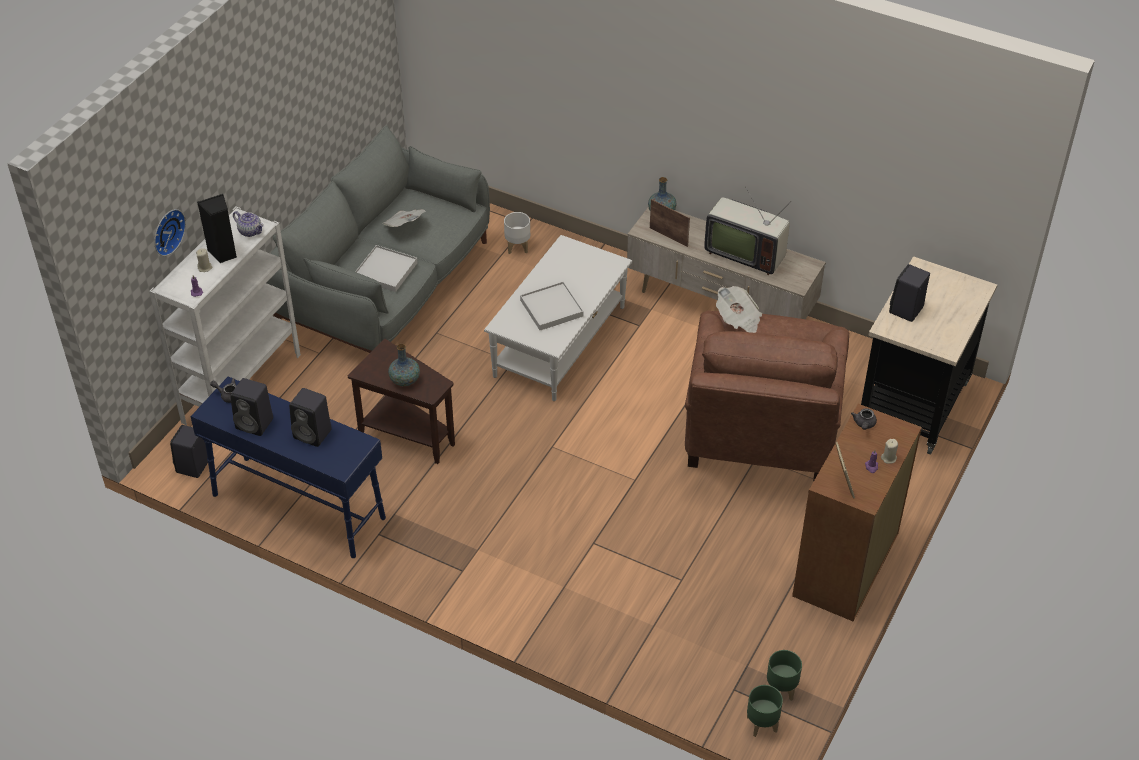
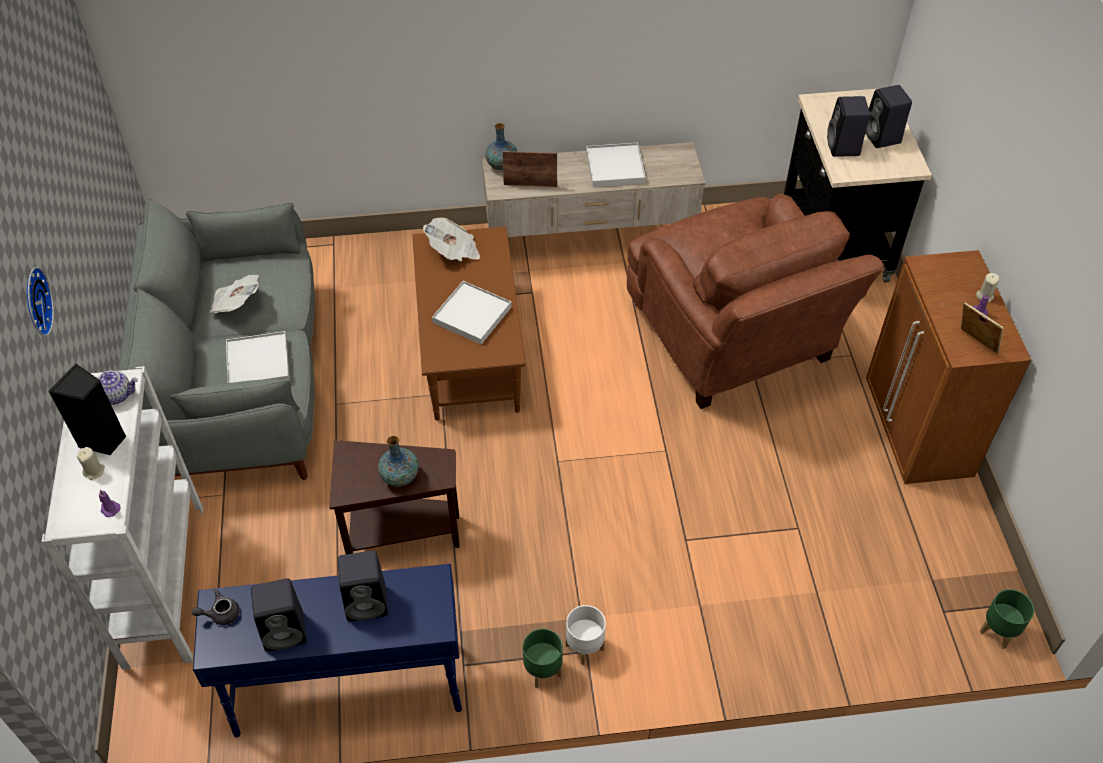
camera: 35 degrees left, 5 degrees up
wall clock [154,209,186,256] -> wall clock moved to [27,267,54,336]
black speaker [170,425,208,478] -> black speaker moved to [865,85,912,148]
white coffee table [484,235,632,401] -> brown coffee table [412,227,526,421]
white planter [504,212,530,254] -> white planter moved to [566,605,606,665]
television [704,188,790,275] -> white tray [586,143,646,187]
newspaper [716,286,762,333] -> newspaper moved to [423,217,480,261]
green planter [767,650,802,701] -> green planter moved to [523,629,563,688]
grey teapot [851,408,877,430] -> none

